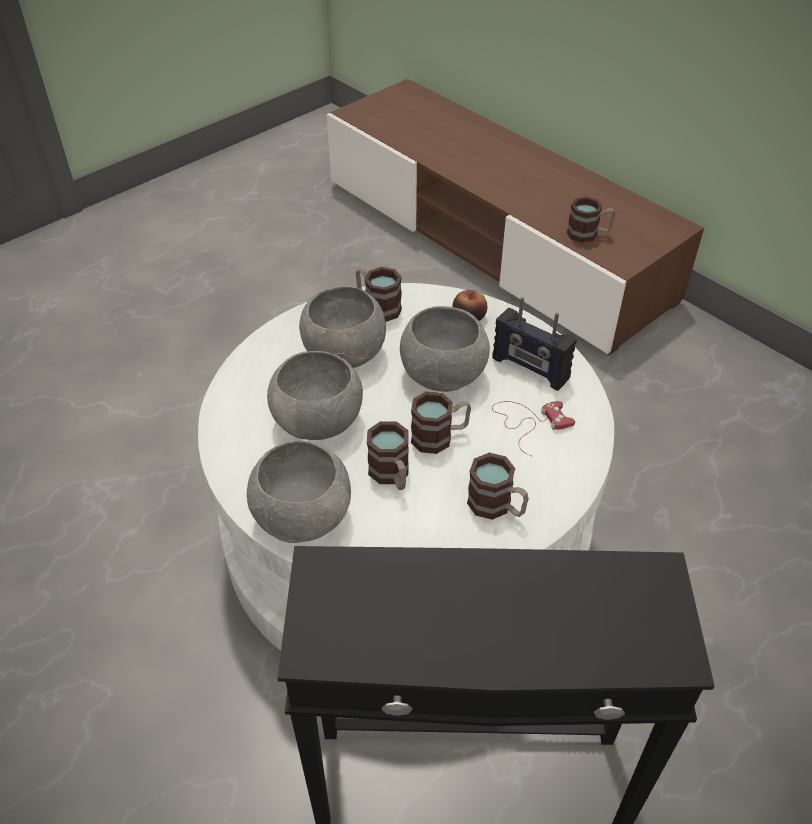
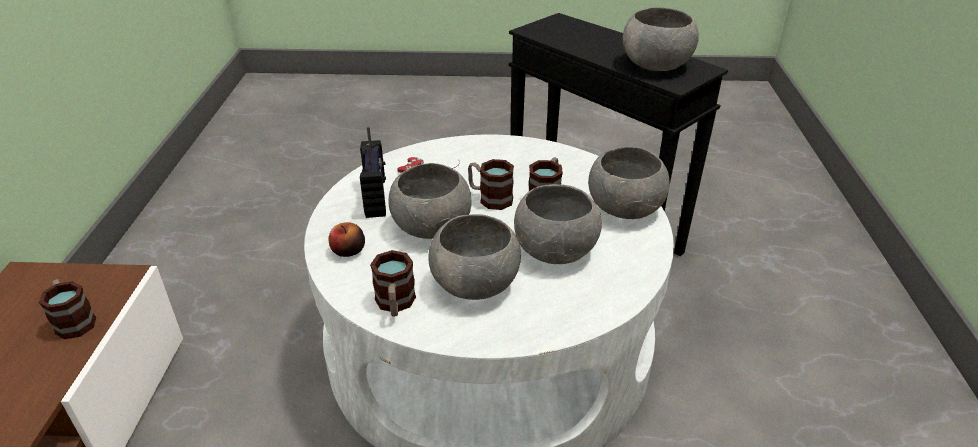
camera: 135 degrees left, 10 degrees down
mug [467,453,529,520] -> none
none -> grey bowl [623,7,699,71]

